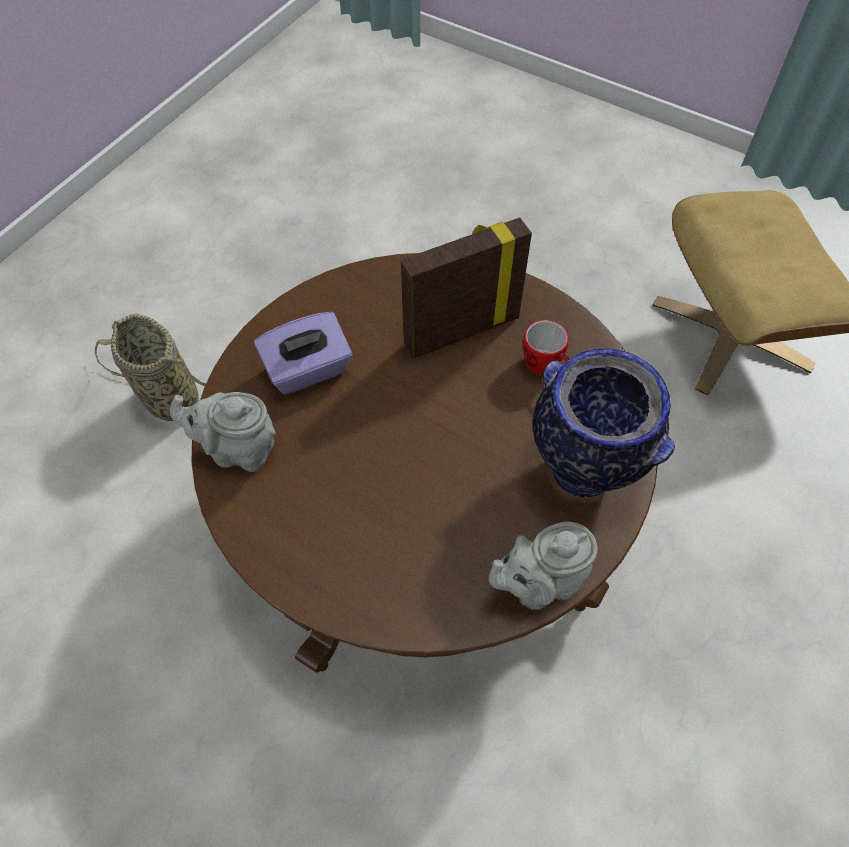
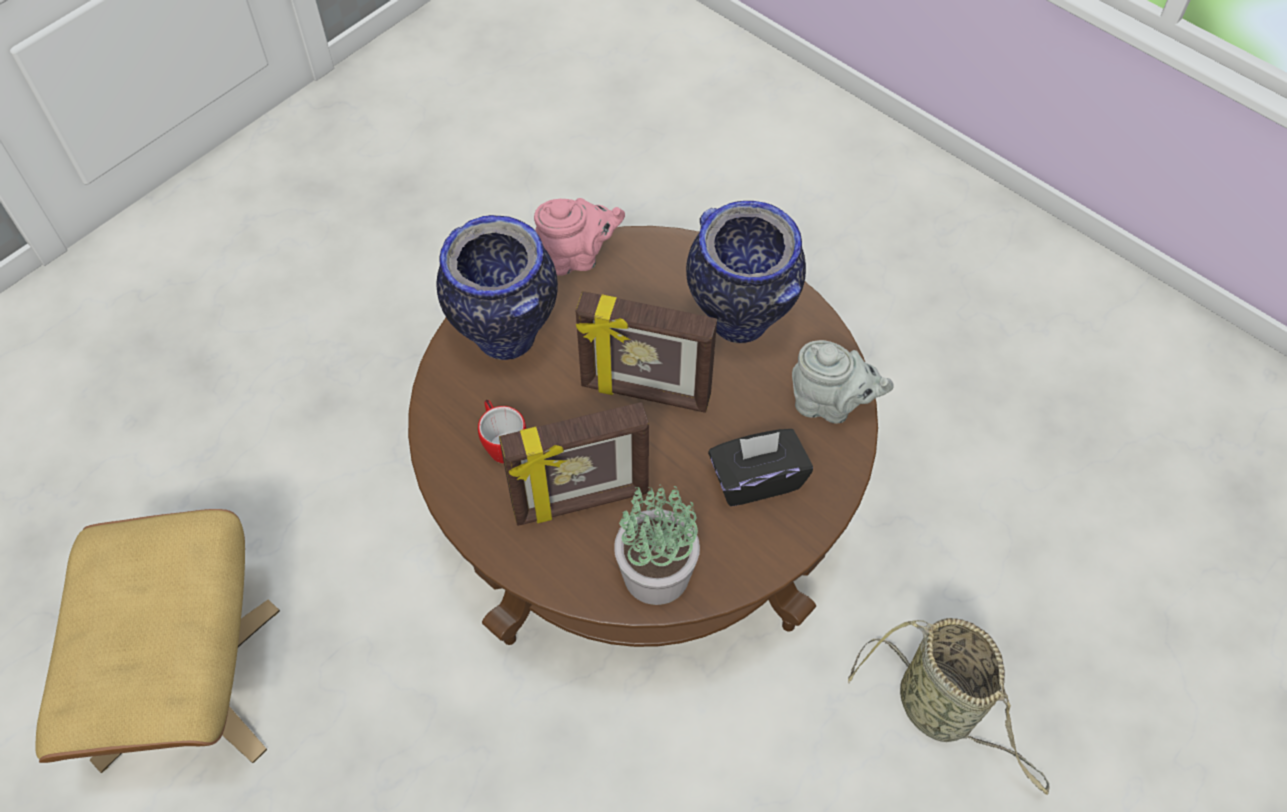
camera: 170 degrees left, 0 degrees up
purple tissue box [254,312,352,395] -> black tissue box [708,429,813,506]
grey teapot [489,522,597,610] -> pink teapot [534,198,625,276]
none -> picture frame [576,291,717,413]
none -> potted plant [614,485,700,605]
none -> vase [686,201,806,343]

